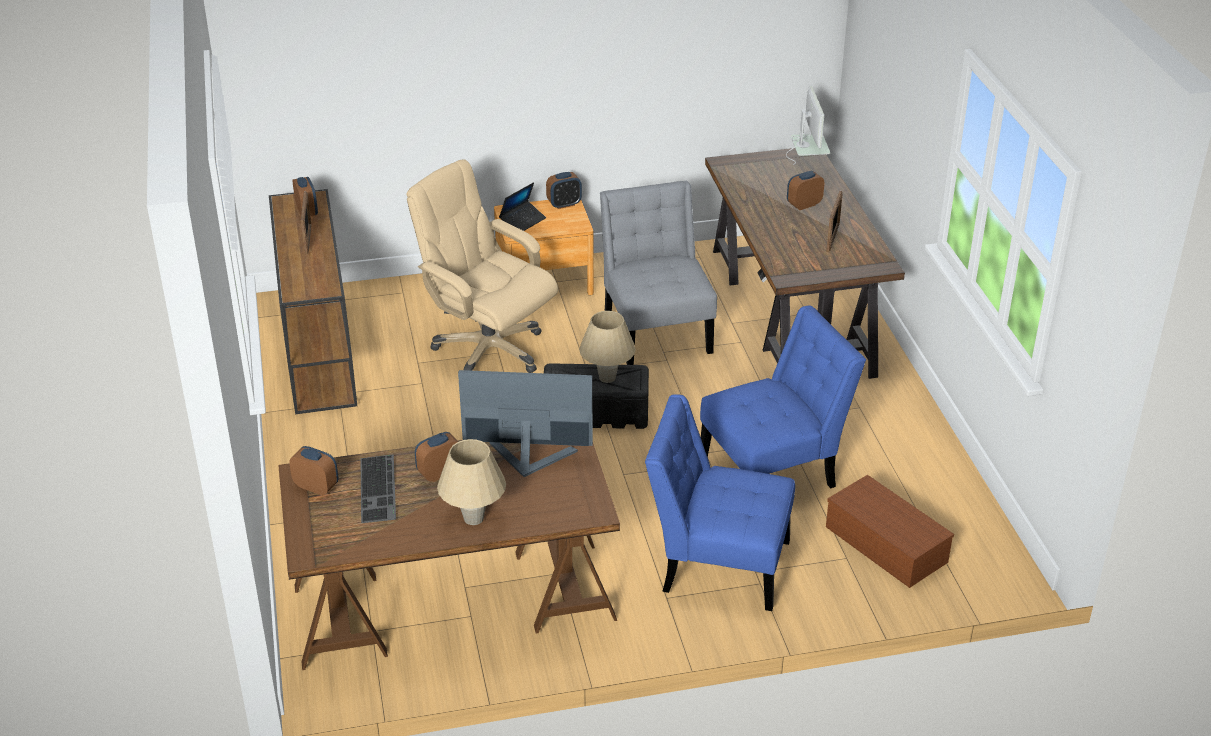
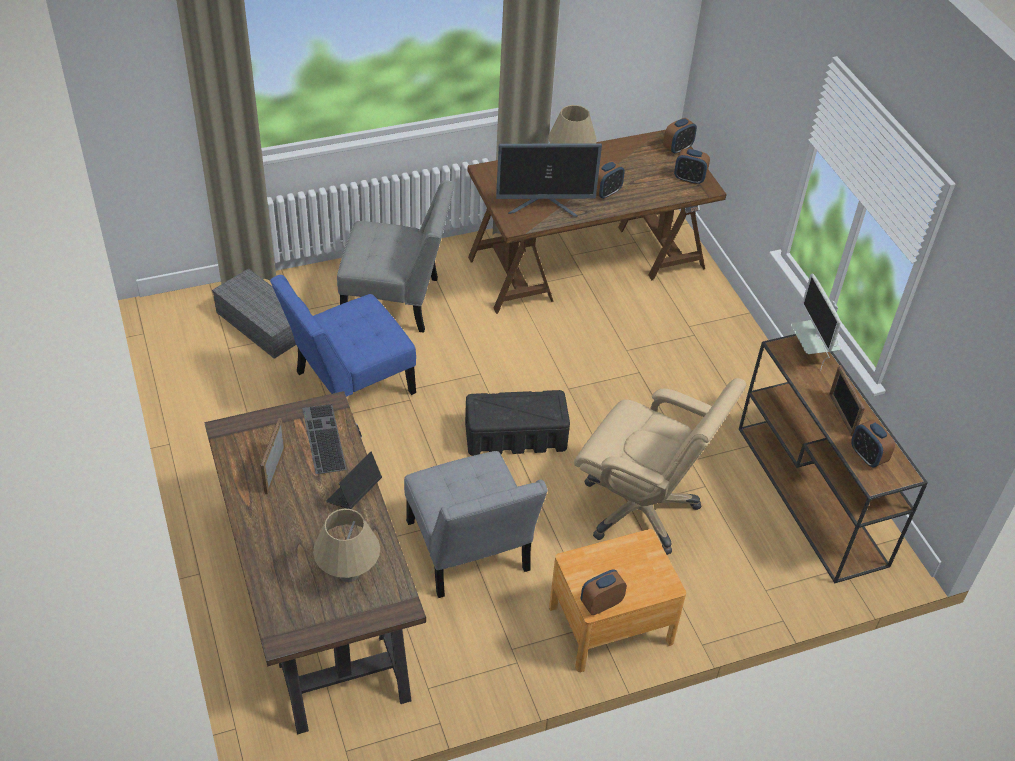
camera: 170 degrees right, 10 degrees up
keyboard [361,454,396,523] -> keyboard moved to [302,404,347,474]
laptop [499,182,546,231] -> laptop moved to [326,452,382,509]
beige table lamp [579,311,636,383] -> beige table lamp moved to [313,509,380,582]
blue chair [645,394,795,611] -> grey chair [337,180,455,333]
monitor [786,86,830,165] -> monitor moved to [791,274,841,370]
alarm clock [787,171,824,210] -> alarm clock moved to [663,118,697,154]
brown storage box [826,475,954,588] -> grey storage box [212,269,296,359]

